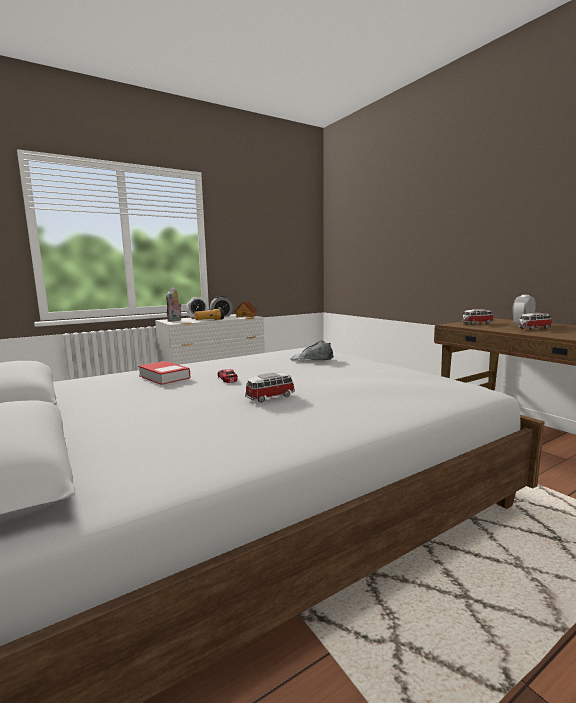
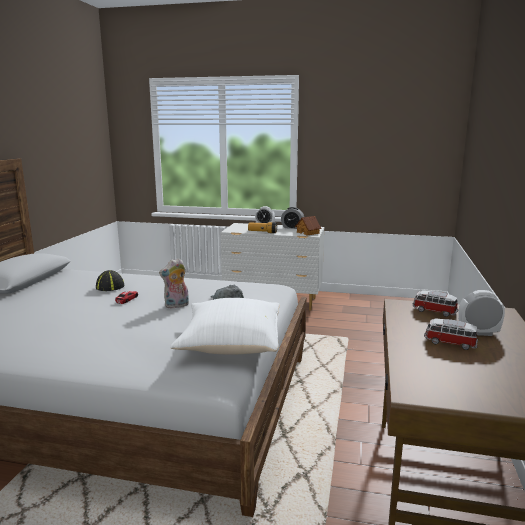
camera: 45 degrees right, 5 degrees up
book [138,361,191,385] -> cap [96,270,124,291]
plush toy [166,287,182,322] -> plush toy moved to [159,258,189,309]
toy car [245,373,295,402] -> none
none -> white pillow [170,298,280,354]

